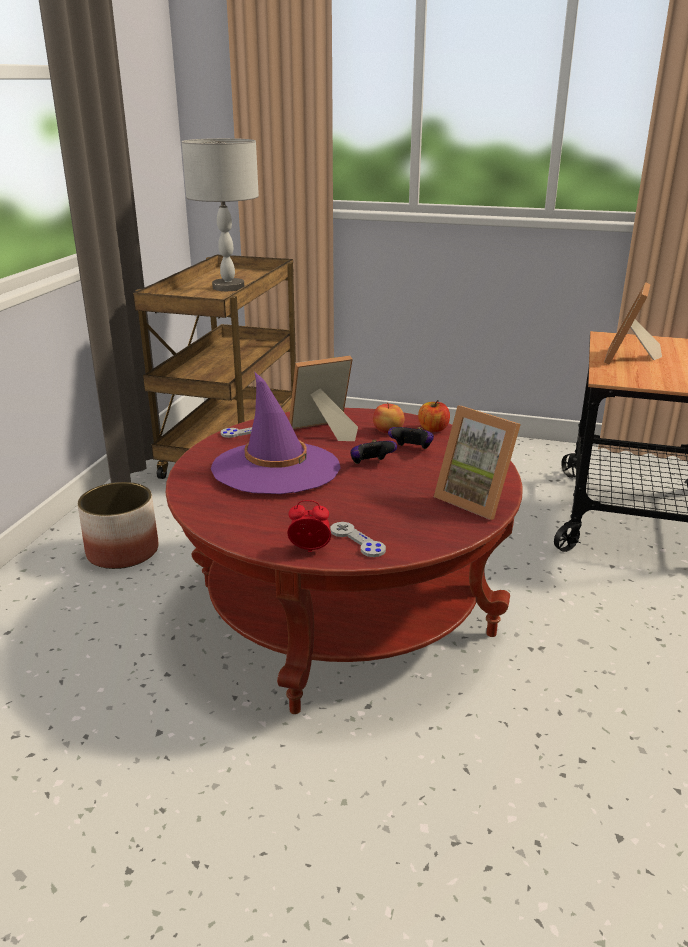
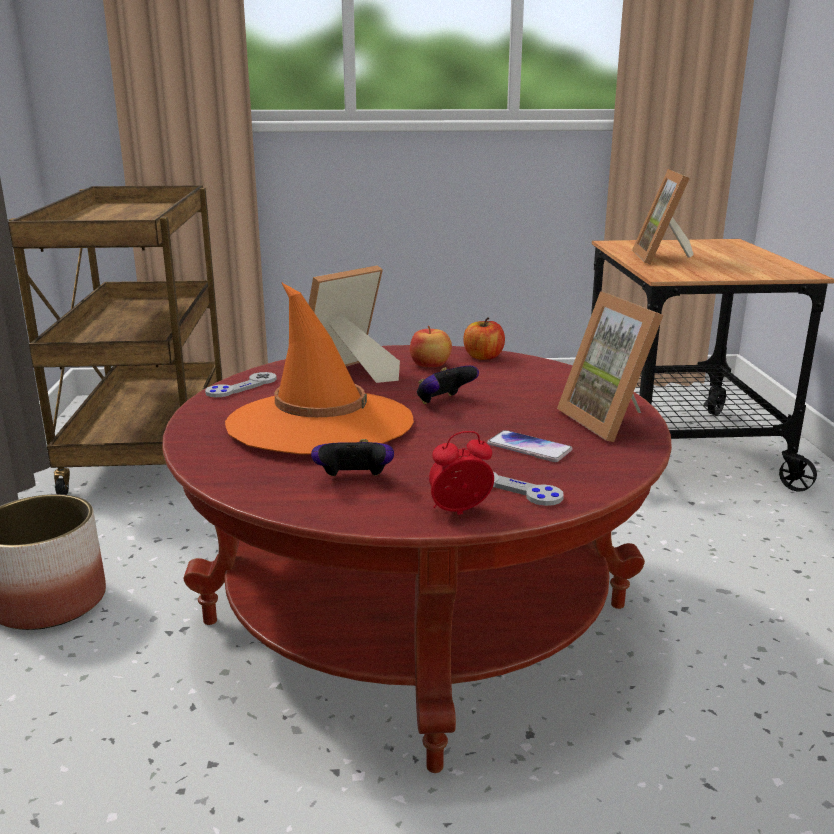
camera: 20 degrees left, 5 degrees down
grey table lamp [182,138,259,291] -> none
purple hat [211,371,341,494] -> orange hat [225,282,414,454]
game controller [388,427,434,449] -> game controller moved to [311,439,394,476]
picture frame [434,405,521,520] -> picture frame turned 45 degrees clockwise [557,291,663,442]
none -> phone [487,430,572,462]

